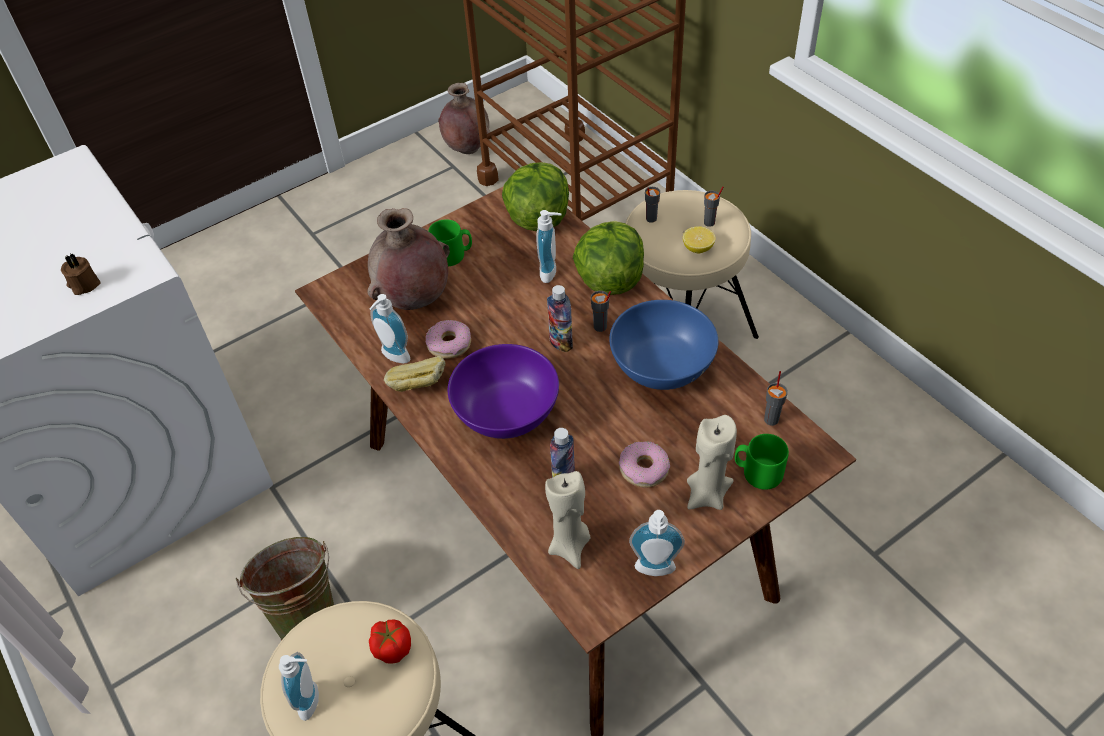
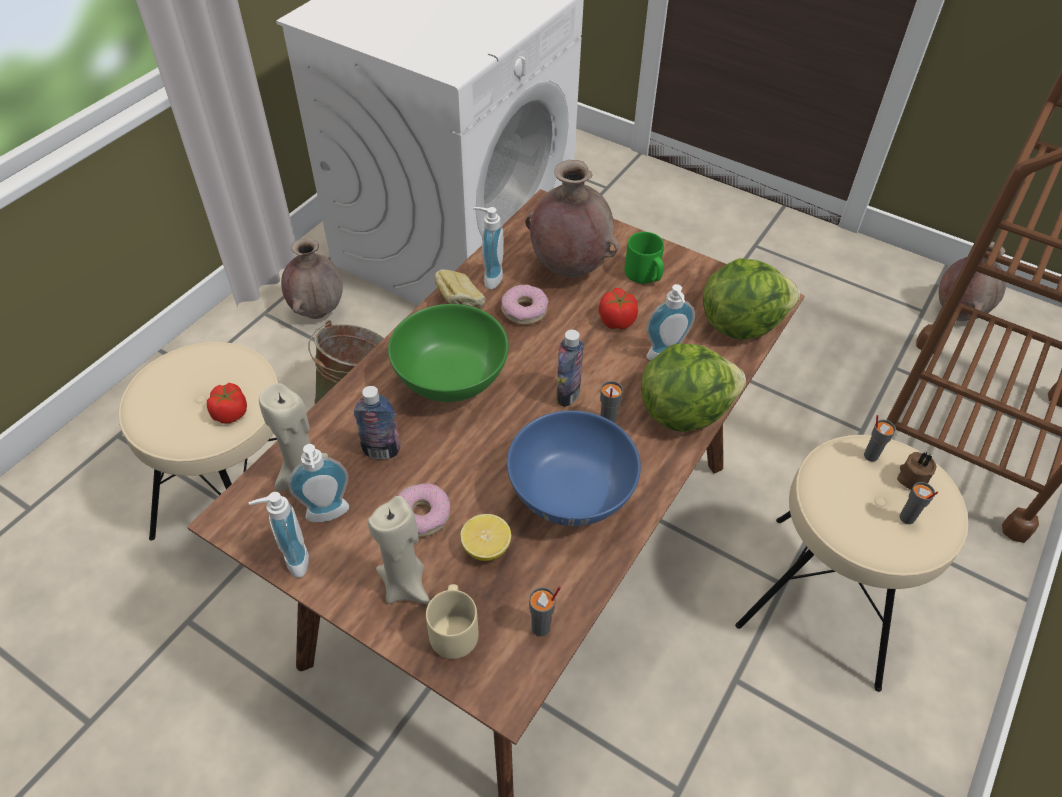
camera: 65 degrees right, 0 degrees up
brown candle [61,254,101,295] -> brown candle moved to [897,452,937,490]
soap dispenser [279,652,319,721] -> soap dispenser moved to [288,444,349,522]
purple bowl [448,344,559,439] -> green bowl [388,304,509,402]
lemon [683,226,716,253] -> lemon moved to [460,514,511,561]
green mug [735,434,789,490] -> beige mug [426,584,479,659]
none -> brown vase [281,238,343,319]
none -> tomato [599,288,638,329]

